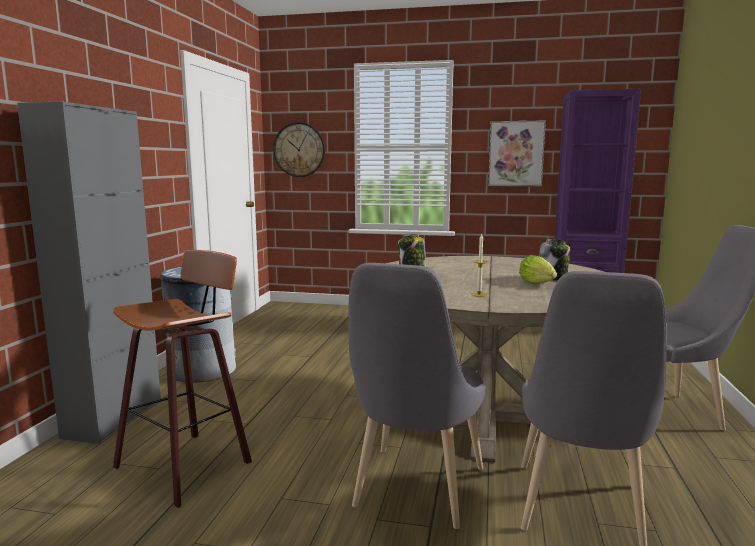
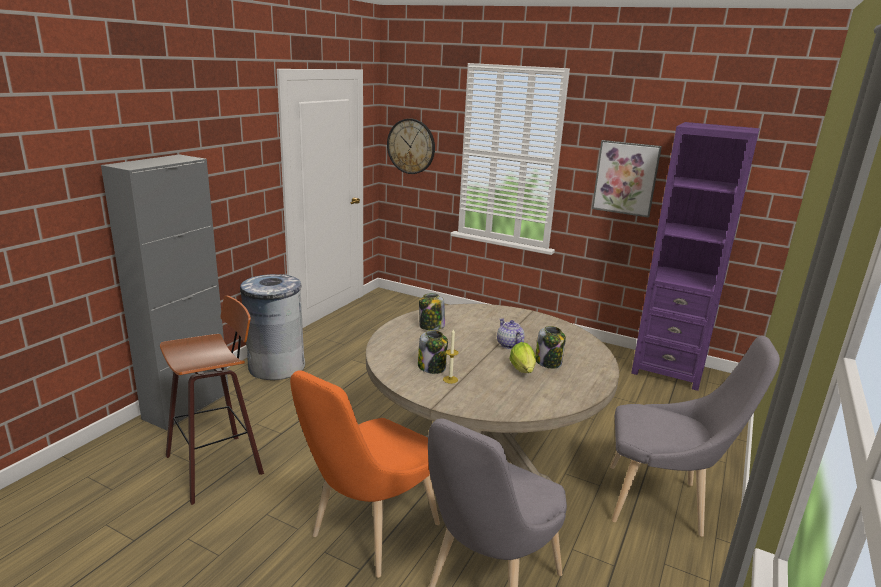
camera: 15 degrees right, 10 degrees up
grey chair [348,263,486,529] -> orange chair [290,370,440,578]
none -> jar [418,330,448,374]
none -> teapot [497,318,525,349]

